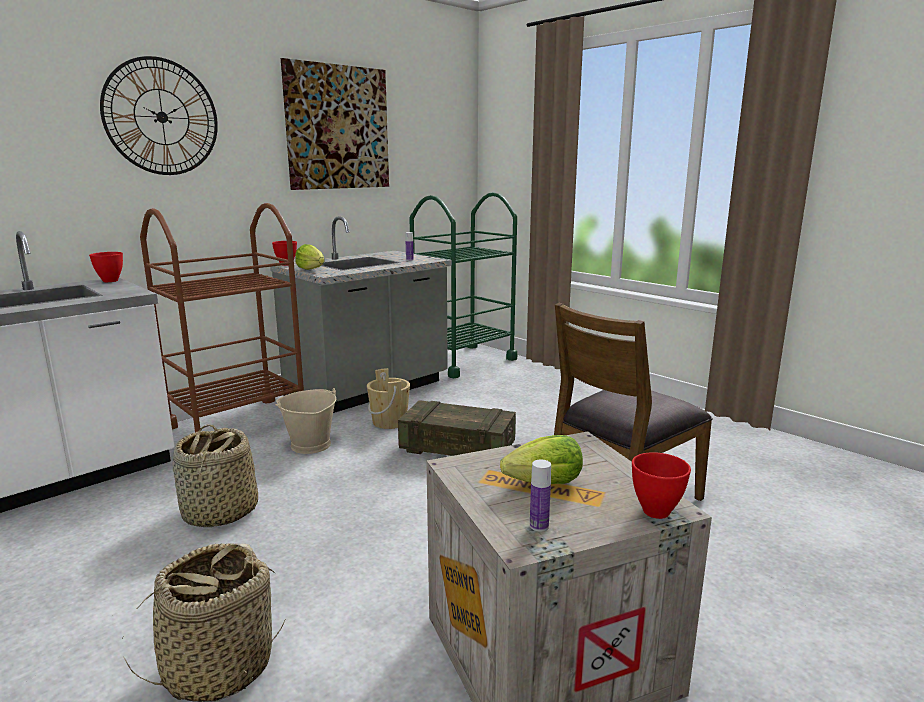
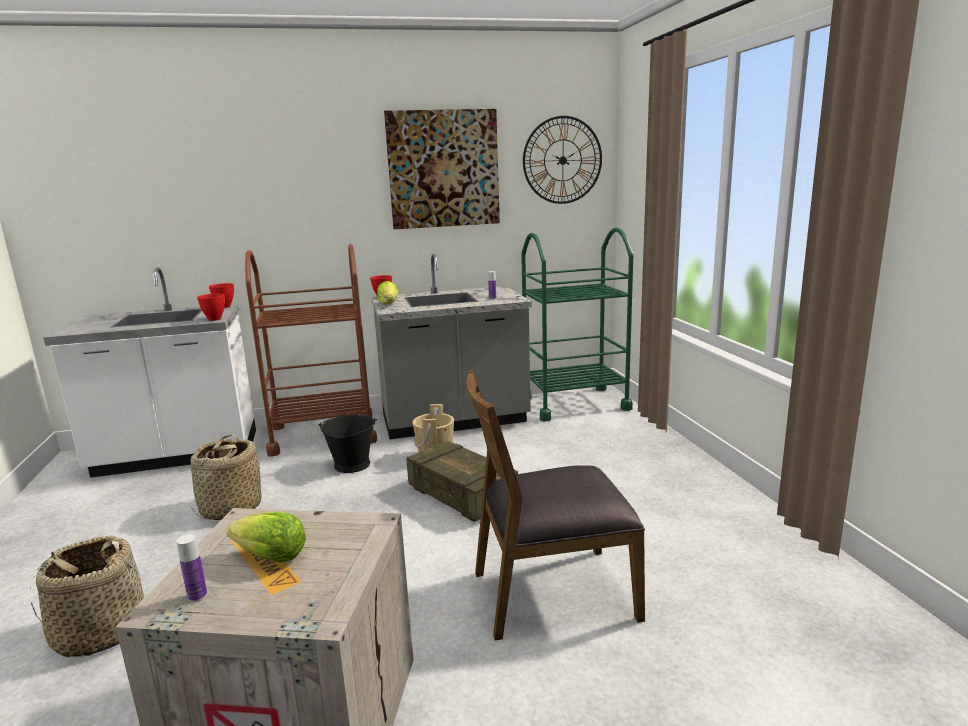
camera: 30 degrees right, 0 degrees up
wall clock [100,56,218,175] -> wall clock moved to [523,116,602,204]
beige bucket [276,388,336,454] -> black bucket [318,415,377,473]
red bowl [632,452,691,519] -> red bowl moved to [197,293,225,321]

